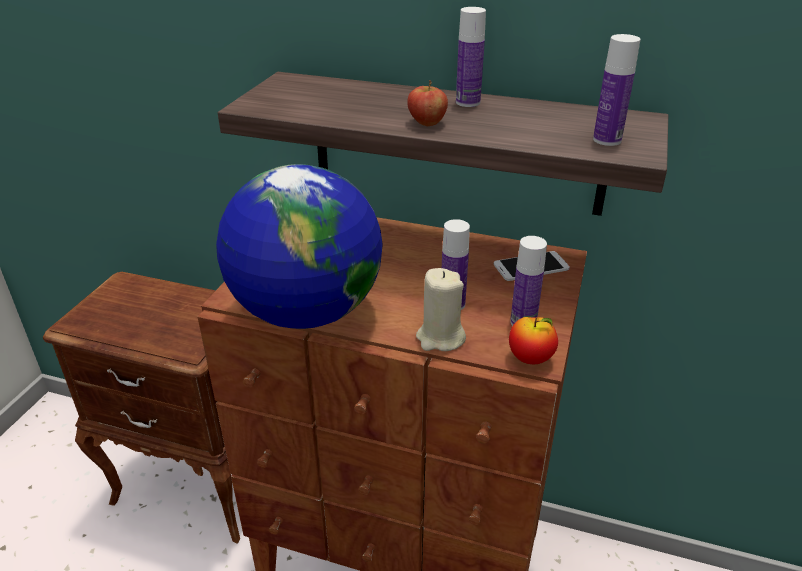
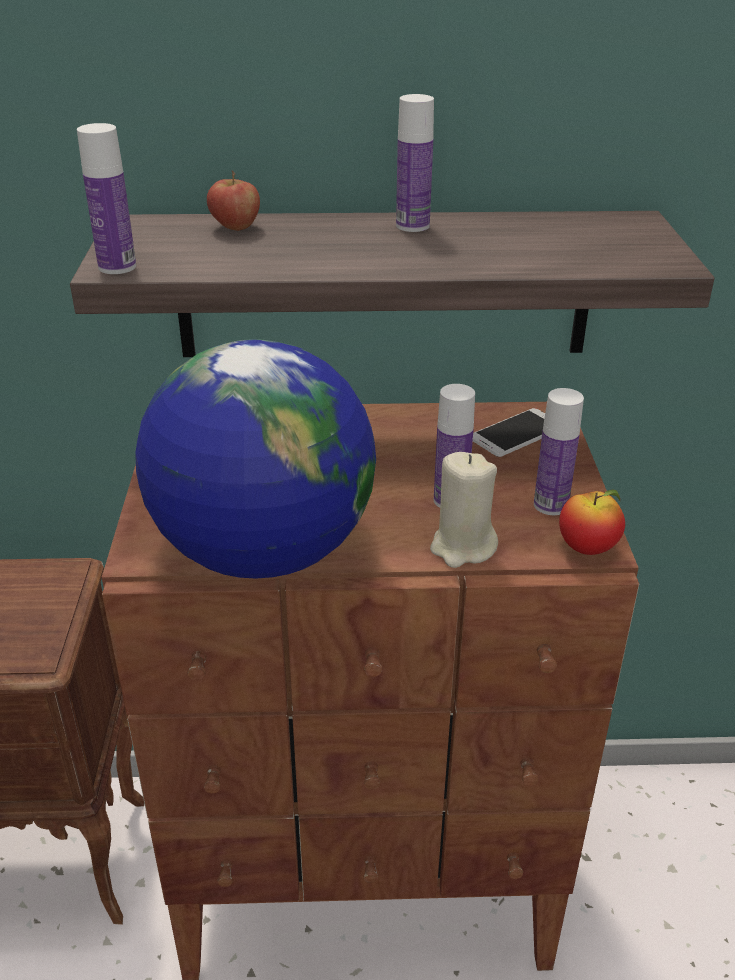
camera: 20 degrees left, 0 degrees up
apple [407,80,448,126] -> apple moved to [207,171,260,231]
bottle [593,34,640,146] -> bottle moved to [77,123,136,274]

